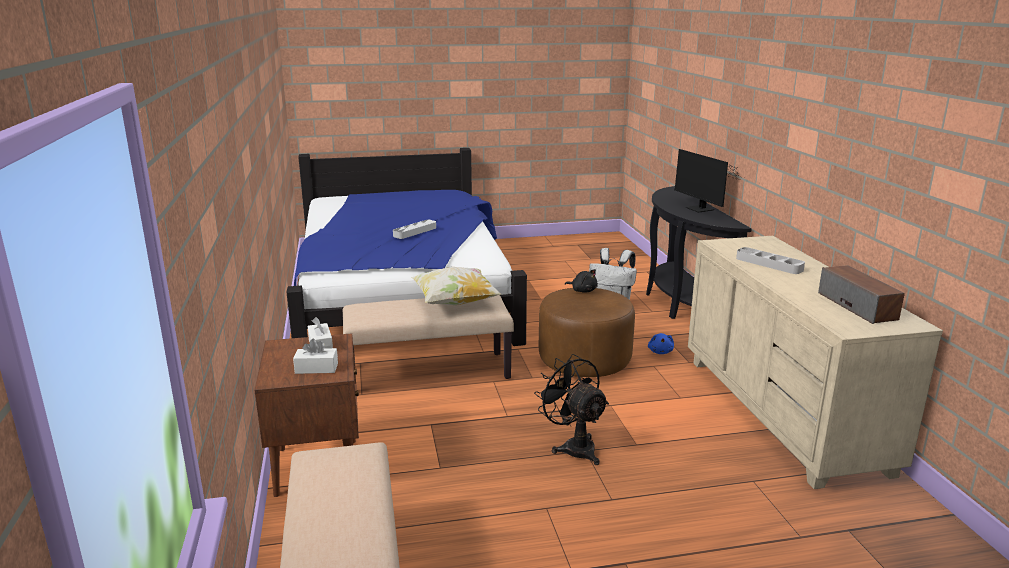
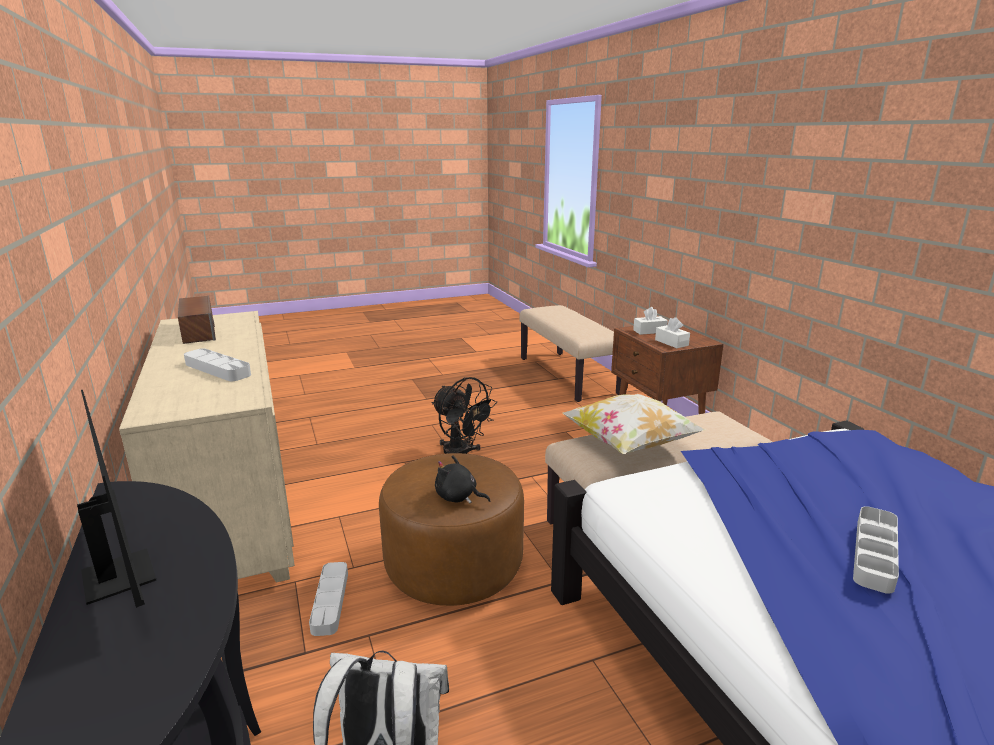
camera: 170 degrees right, 0 degrees up
blue plush toy [648,333,674,354] -> grey tray [309,562,348,636]

